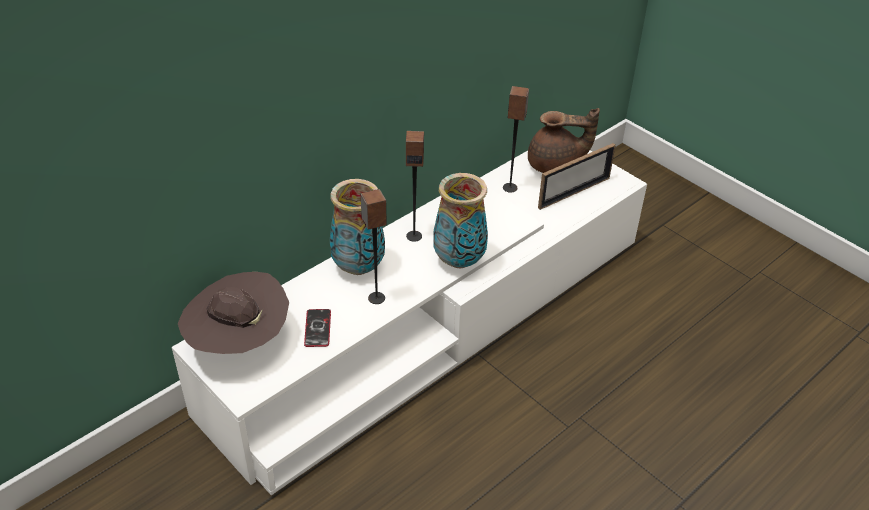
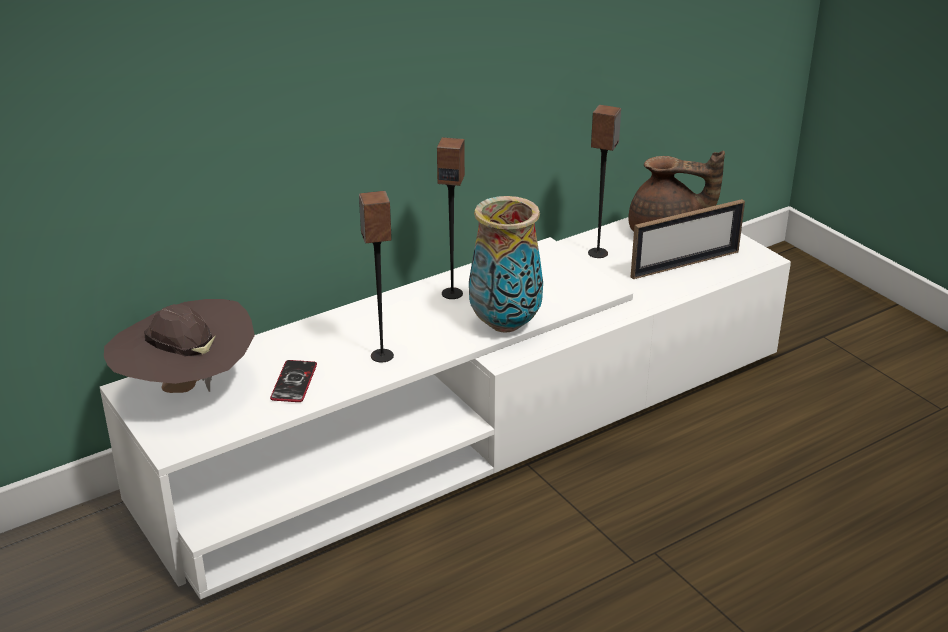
camera: 10 degrees right, 10 degrees down
vase [330,179,385,275] -> none

